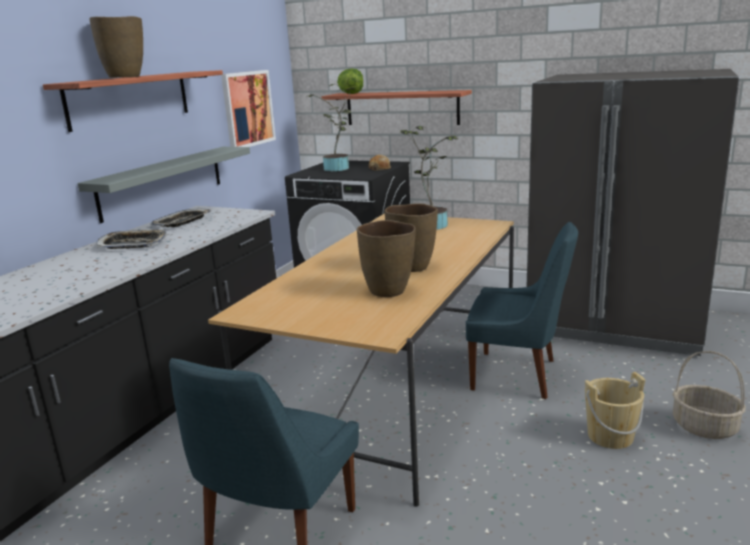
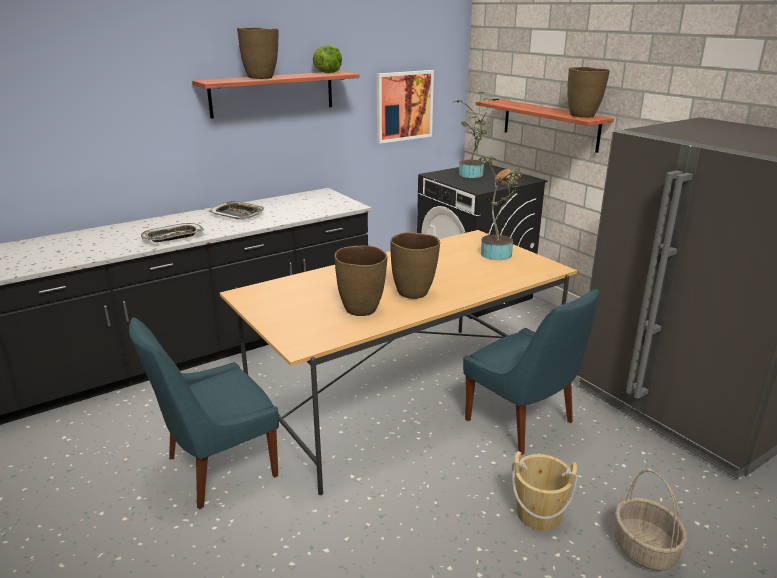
camera: 30 degrees right, 5 degrees up
grey shelf [78,147,250,223] -> none
tray [151,208,211,227] -> tray moved to [141,223,205,242]
lettuce [337,68,363,94] -> lettuce moved to [313,45,342,73]
none -> brown vase [567,67,610,118]

